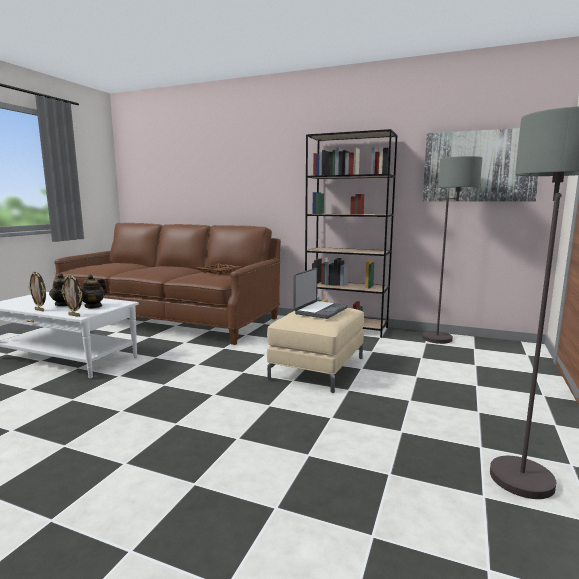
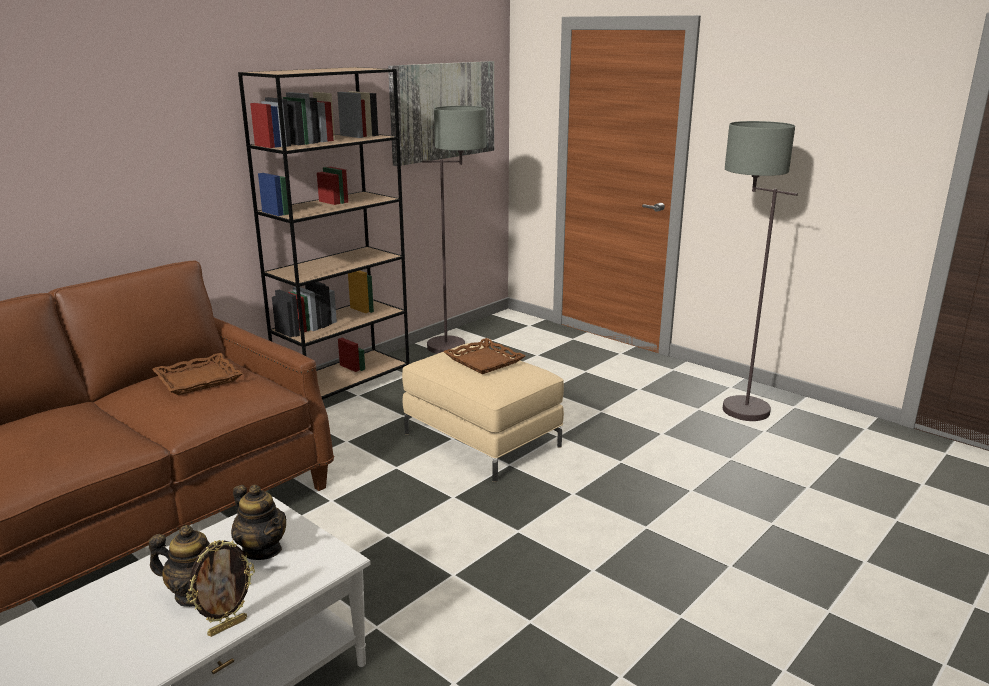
camera: 70 degrees left, 10 degrees up
picture frame [61,274,82,317] -> none
laptop [293,268,348,319] -> brown tray [443,338,526,374]

